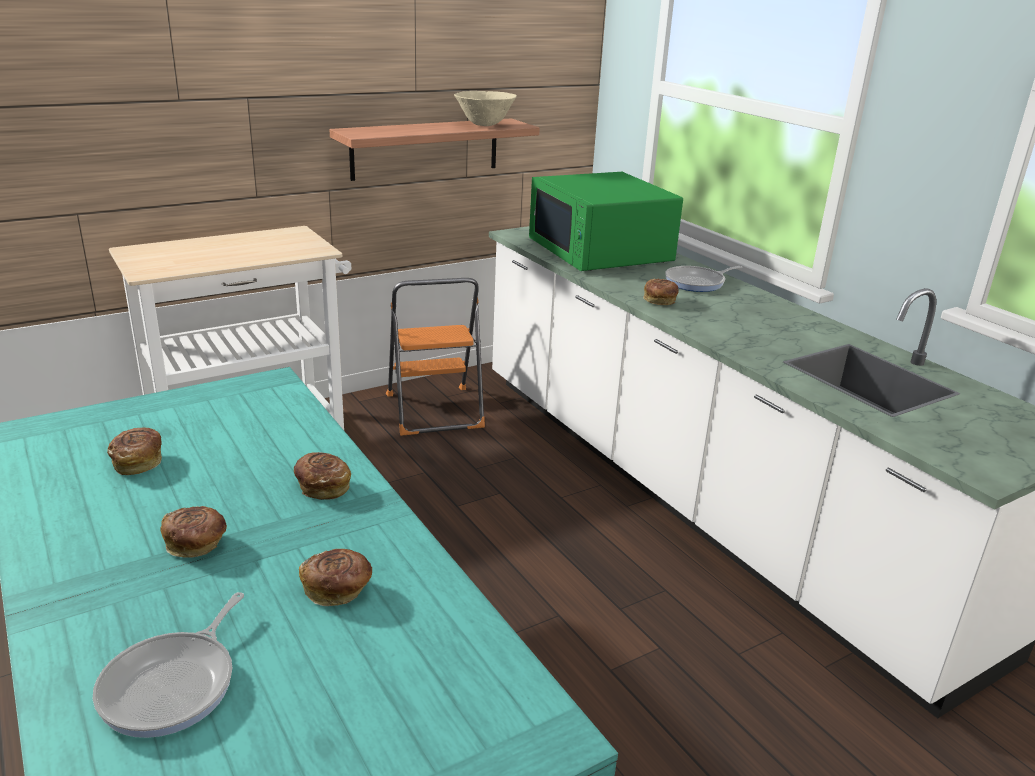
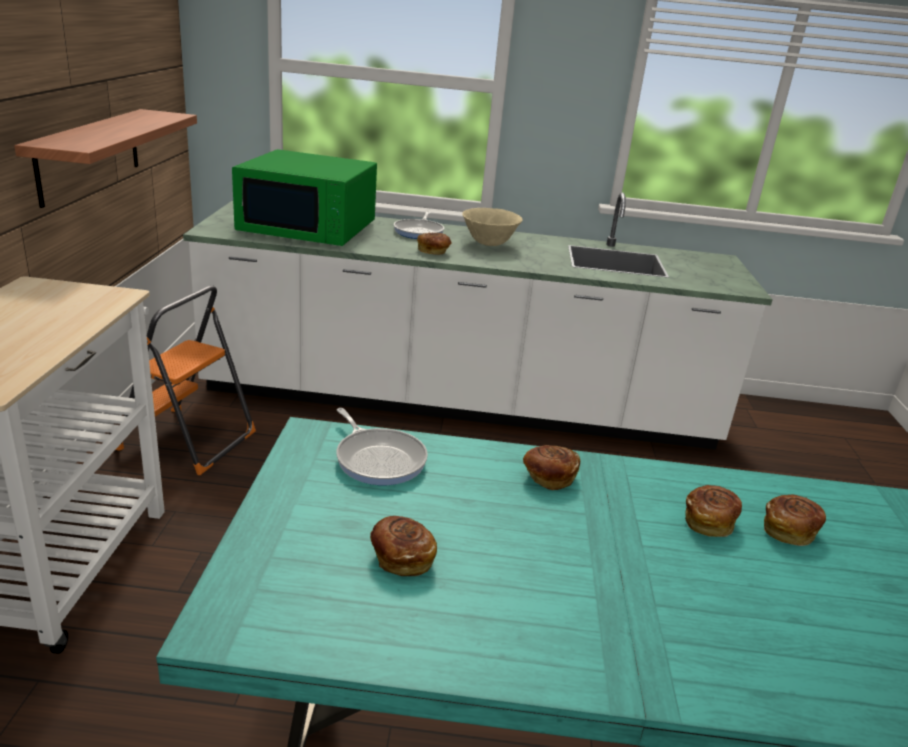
camera: 55 degrees left, 0 degrees up
frying pan [93,592,244,738] -> frying pan moved to [336,408,428,485]
bread [160,506,227,558] -> bread moved to [764,494,826,546]
beige bowl [454,91,517,126] -> beige bowl moved to [462,208,523,246]

